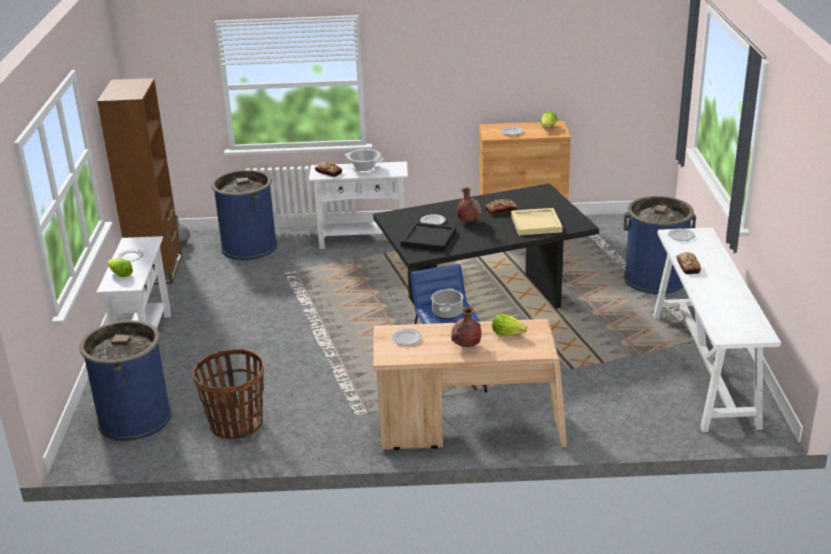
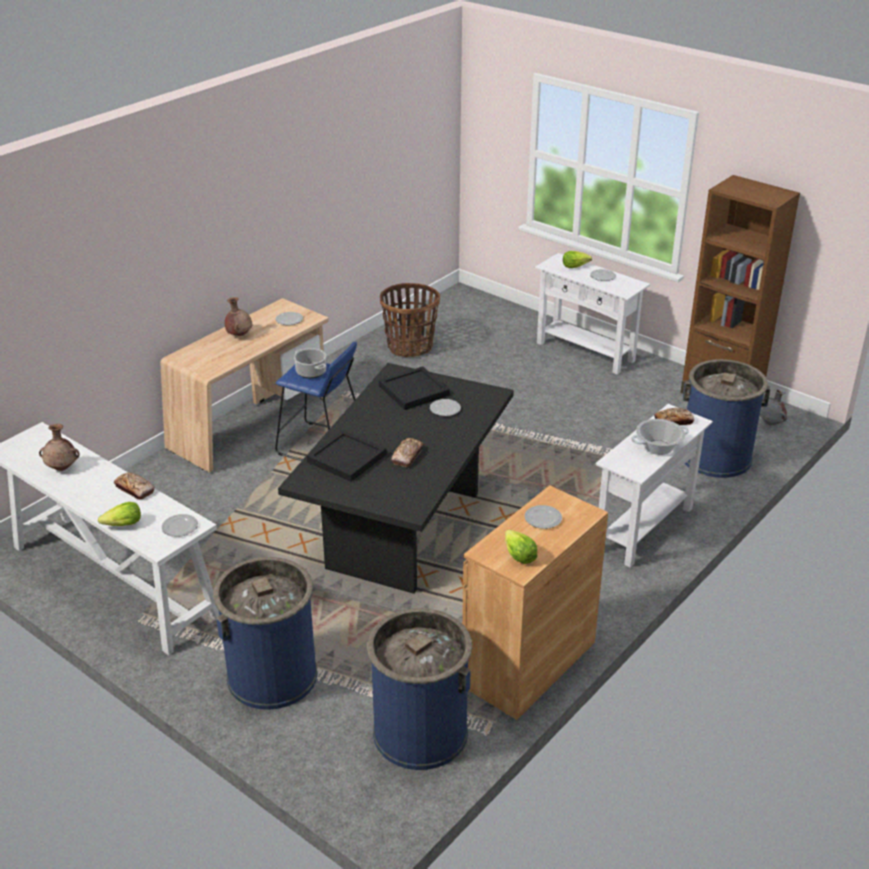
camera: 130 degrees right, 5 degrees up
blue trash can [79,320,172,441] -> blue trash can moved to [367,608,472,770]
brown vase [457,187,481,222] -> brown vase moved to [39,424,80,471]
lettuce [492,314,527,335] -> lettuce moved to [98,502,141,526]
beige tray [511,208,563,235] -> black tray [307,430,386,482]

